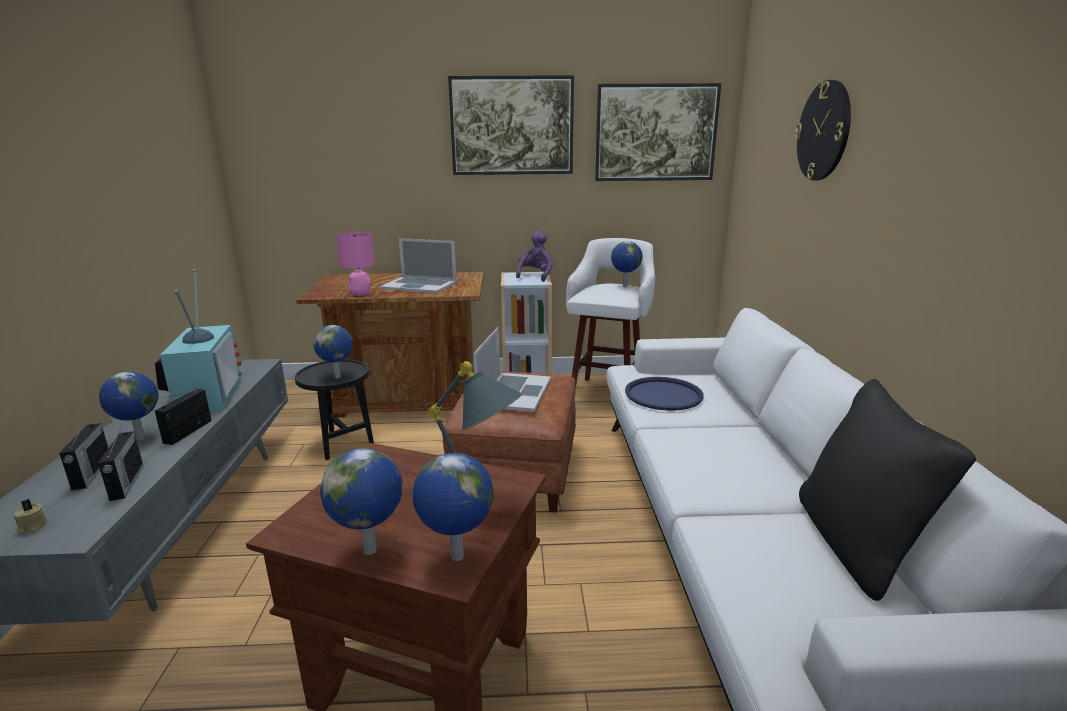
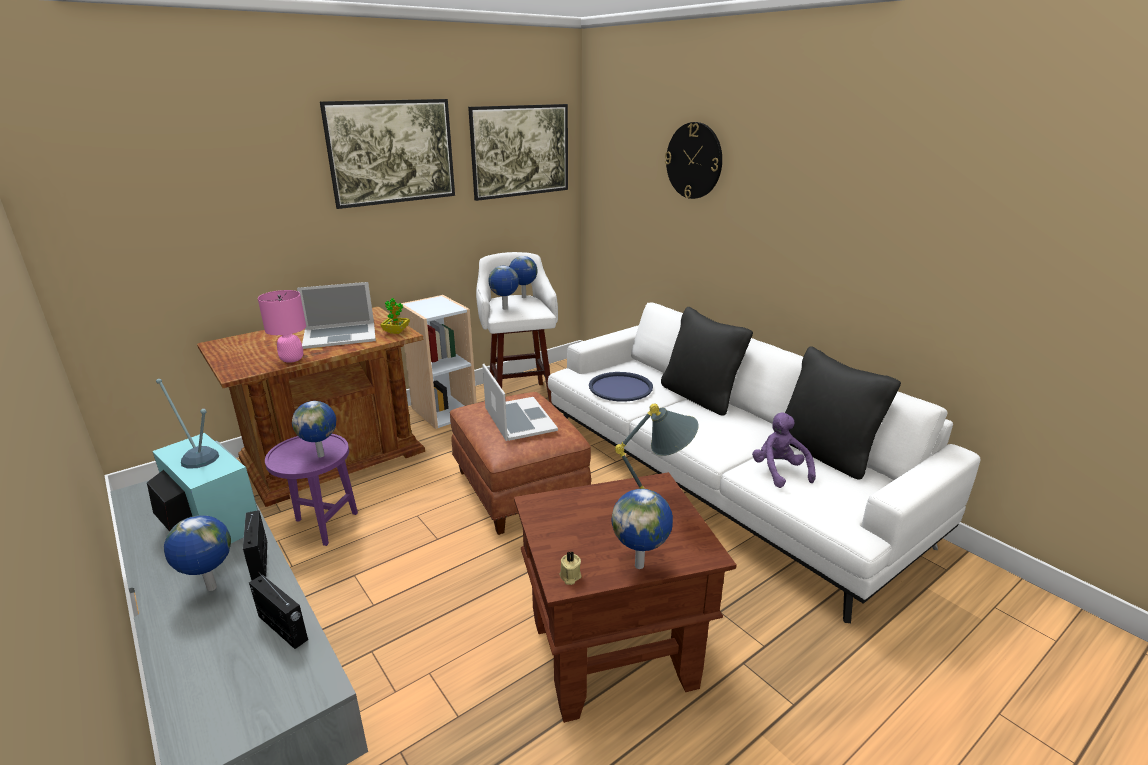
camera: 35 degrees left, 5 degrees up
beige candle [14,499,48,534] -> beige candle moved to [559,551,582,585]
radio [59,418,108,490] -> none
black side table [295,359,374,460] -> purple side table [265,434,358,546]
globe [413,453,494,561] -> globe moved to [489,266,519,310]
purple plush toy [516,231,553,282] -> purple plush toy moved to [752,412,816,488]
none -> potted plant [380,298,410,334]
none -> black pillow [661,307,753,416]

